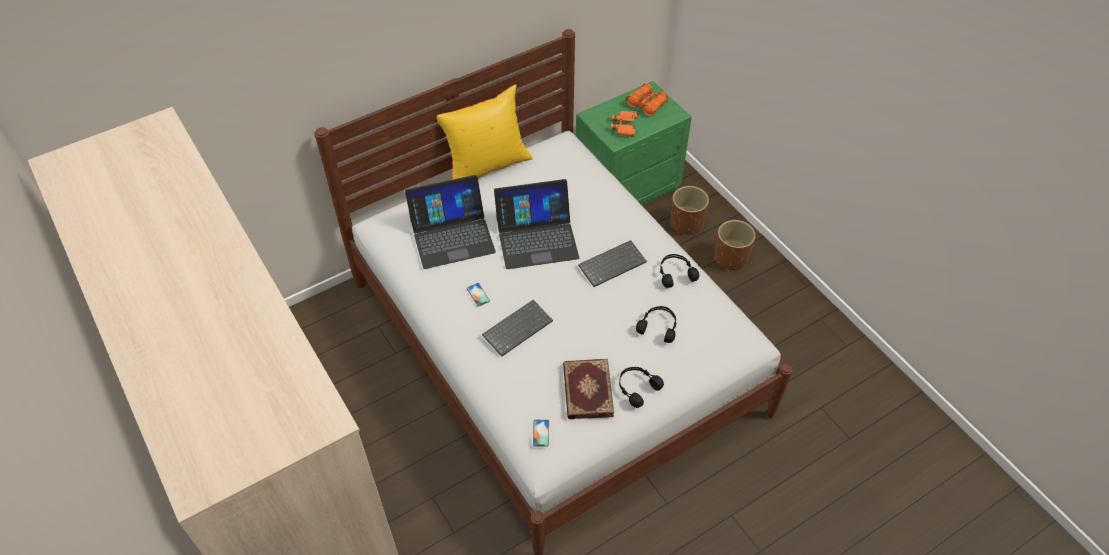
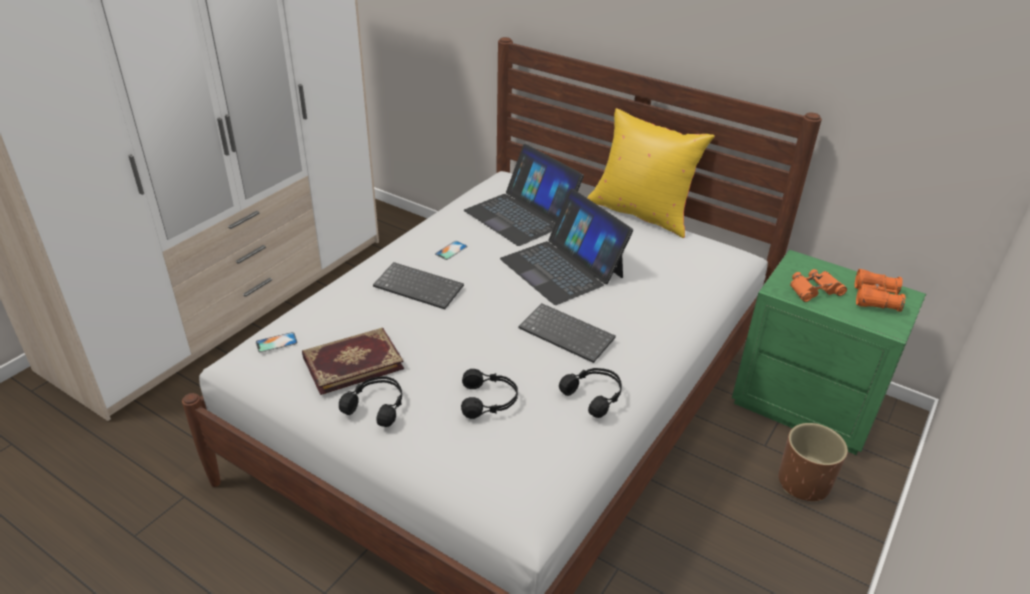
camera: 65 degrees right, 15 degrees down
brown planter [714,220,756,271] -> none

